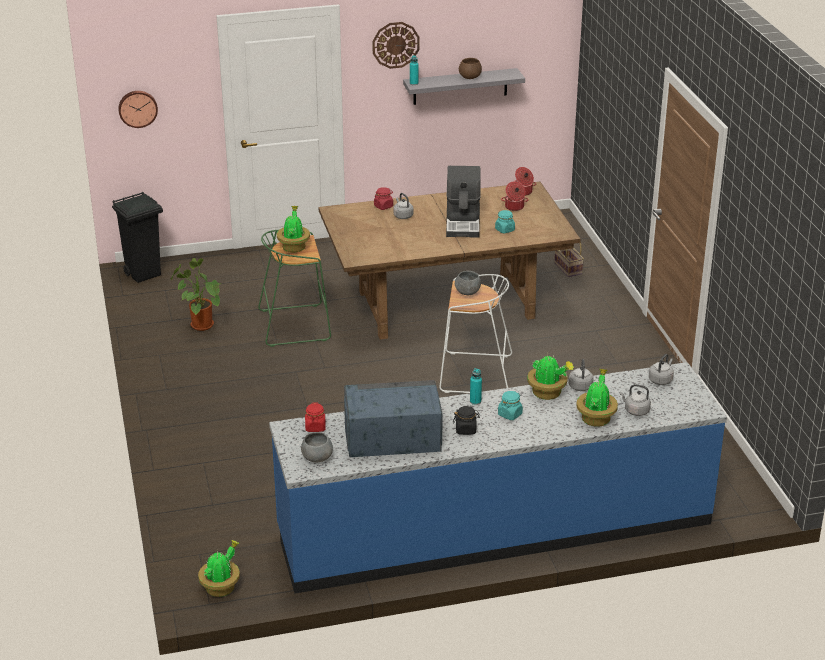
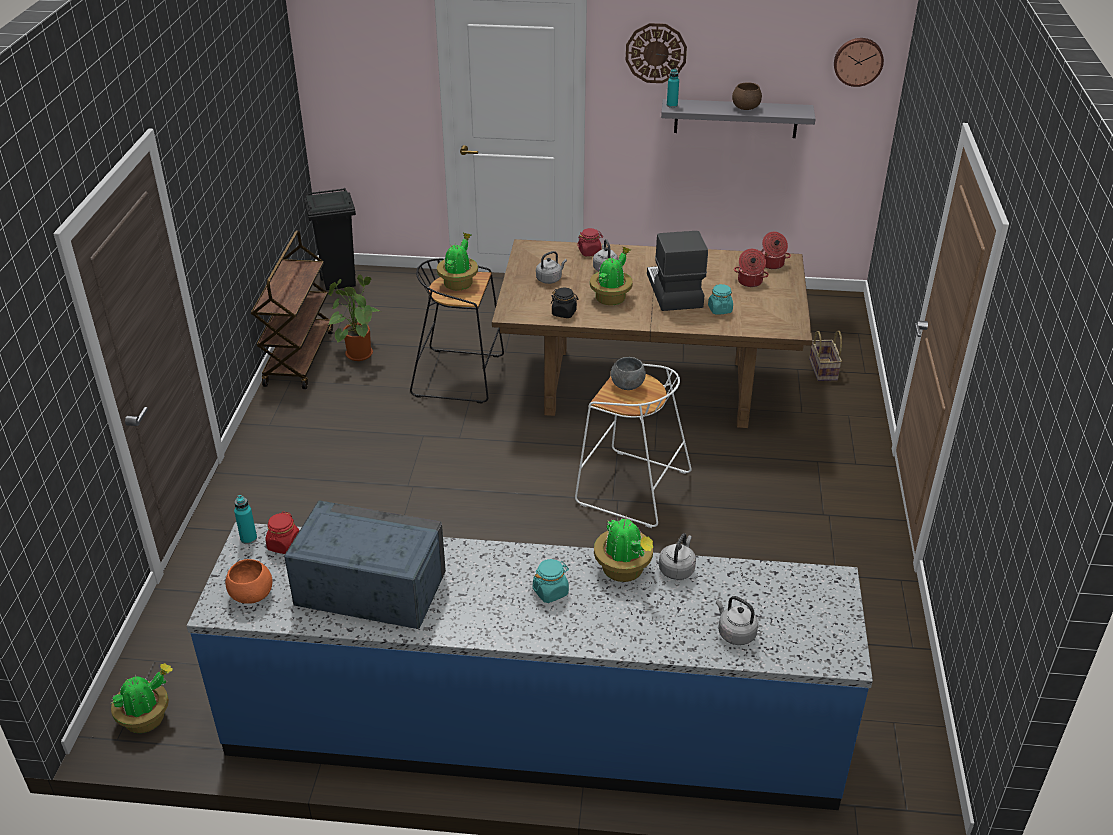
camera: 20 degrees right, 5 degrees up
wall clock [118,91,158,128] -> wall clock moved to [834,38,884,87]
green stool [258,230,331,347] -> black stool [410,258,504,403]
grey bowl [301,432,333,462] -> orange bowl [225,559,272,604]
coffee machine [446,166,481,238] -> coffee machine turned 150 degrees clockwise [647,231,708,311]
black jar [453,406,480,435] -> black jar moved to [551,288,578,318]
turquoise bottle [470,368,482,405] -> turquoise bottle moved to [234,495,257,544]
potted plant [576,369,618,427] -> potted plant moved to [590,246,633,305]
grey kettle [649,354,674,385] -> grey kettle moved to [536,251,567,284]
none -> brown cart [251,230,333,389]

